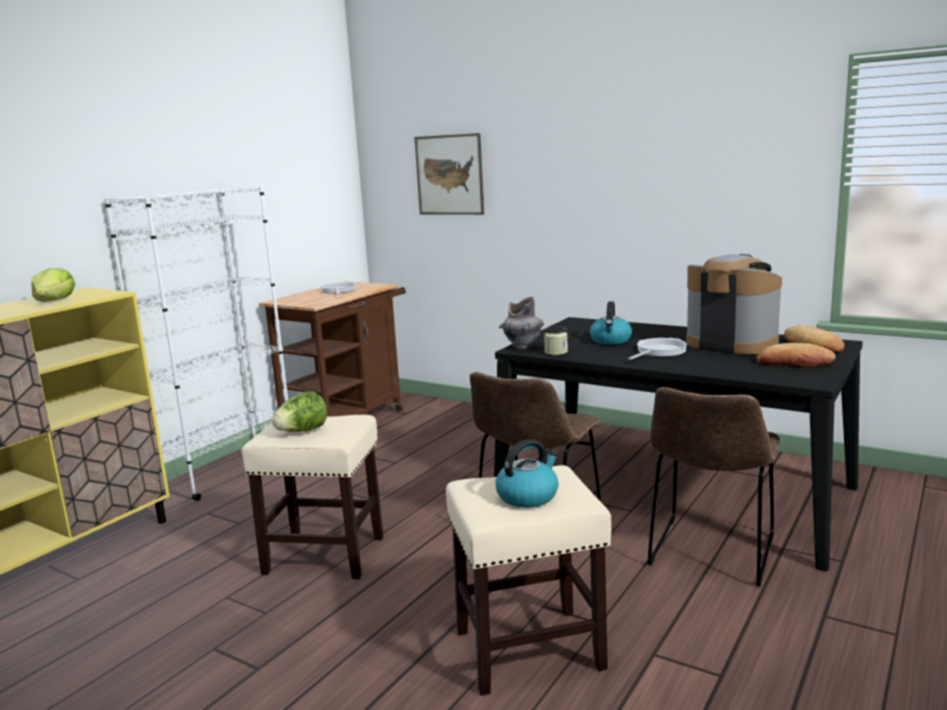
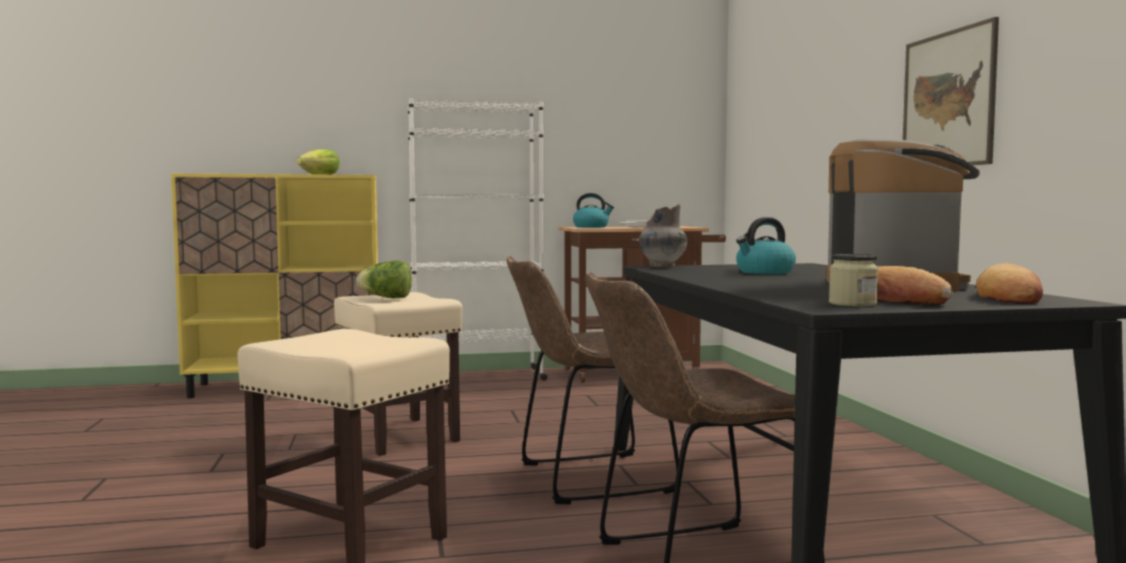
camera: 45 degrees right, 10 degrees down
picture [415,133,484,215] -> picture moved to [903,17,999,165]
kettle [495,439,559,508] -> kettle moved to [573,193,614,228]
jar [544,326,568,355] -> jar moved to [829,254,878,306]
frying pan [628,338,687,360] -> none

